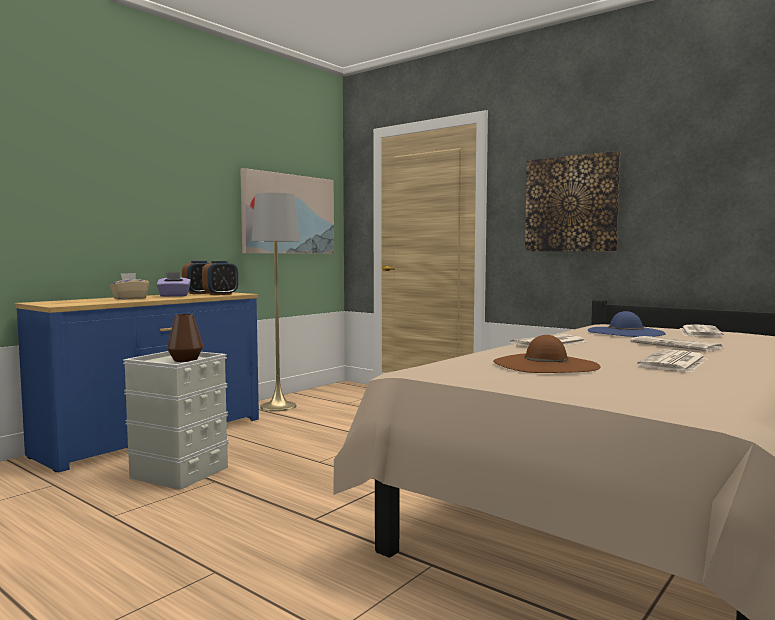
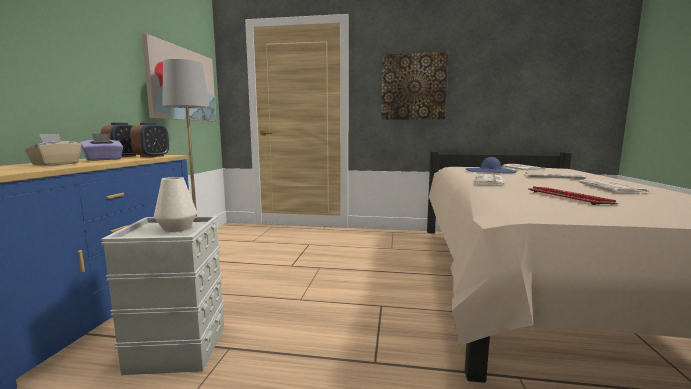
camera: 30 degrees left, 5 degrees up
brown vase [167,314,203,362] -> white vase [154,177,197,232]
brown hat [493,335,601,373] -> keyboard [528,186,618,205]

